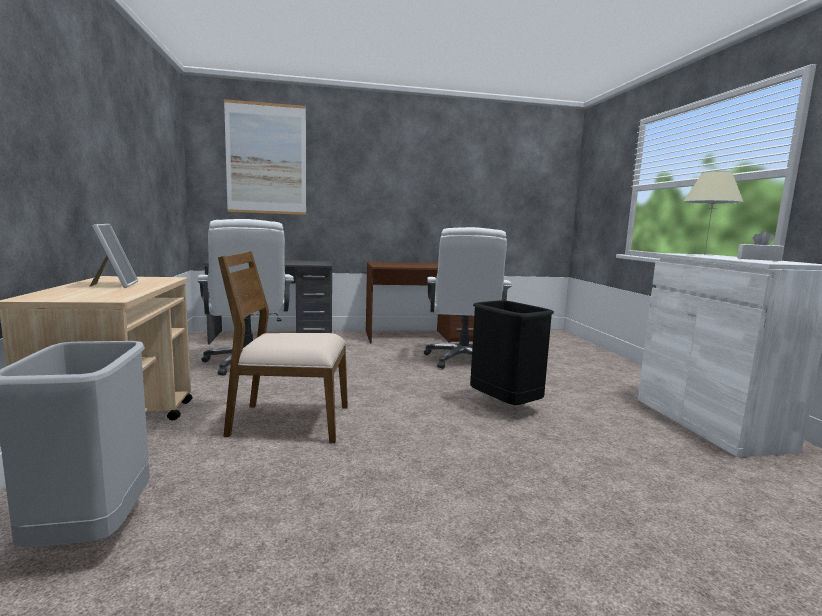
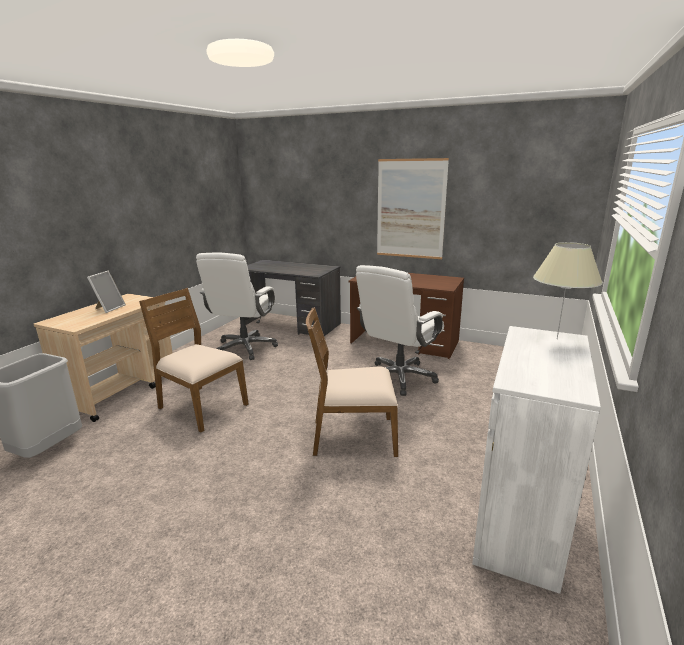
camera: 35 degrees right, 10 degrees up
picture [224,99,306,215] -> picture moved to [377,158,449,259]
black trash can [470,300,554,405] -> brown chair [306,307,398,457]
white tissue box [737,231,784,261] -> none

